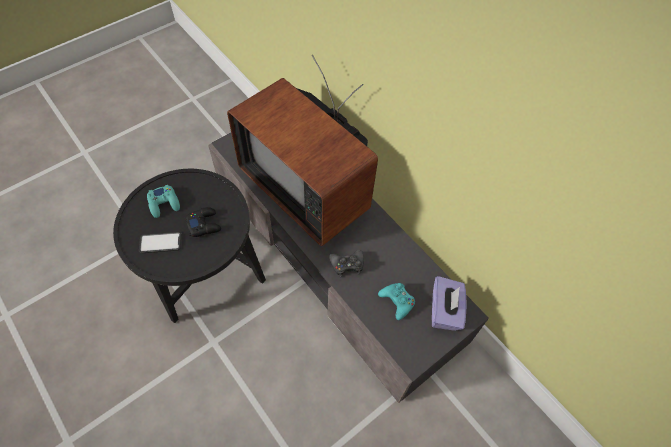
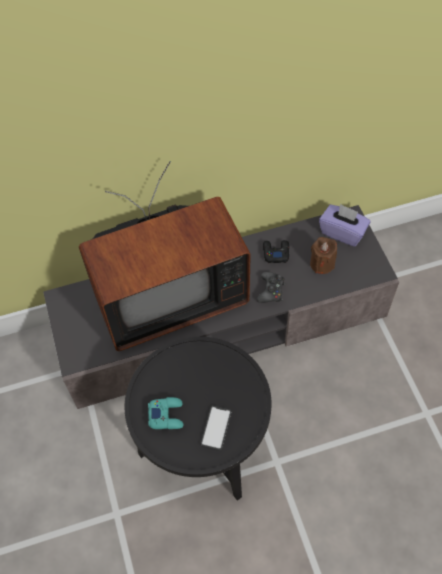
camera: 65 degrees left, 0 degrees up
black game controller [185,207,221,237] -> black game controller moved to [263,240,289,263]
turquoise game controller [378,283,415,320] -> brown candle [310,237,337,274]

